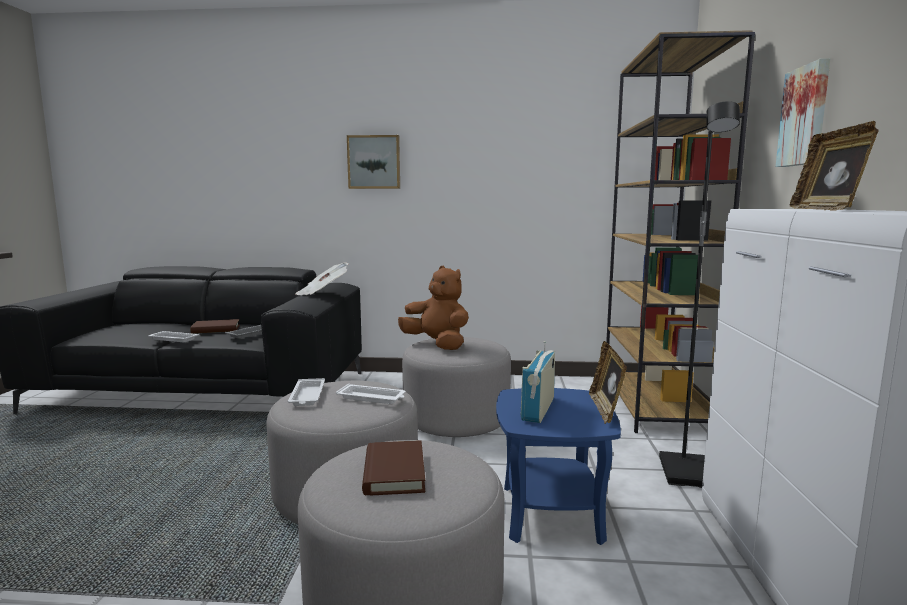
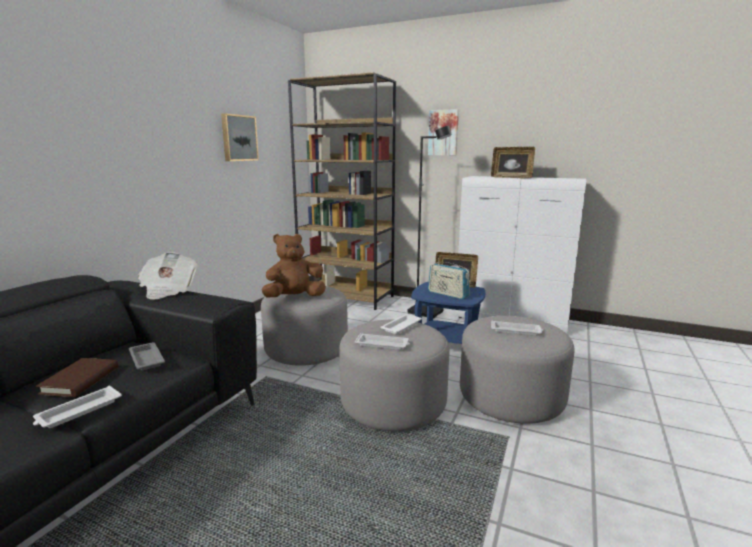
camera: 70 degrees left, 5 degrees up
picture [347,135,400,189] -> picture moved to [221,113,259,161]
brown book [362,440,425,495] -> white tray [491,320,544,336]

